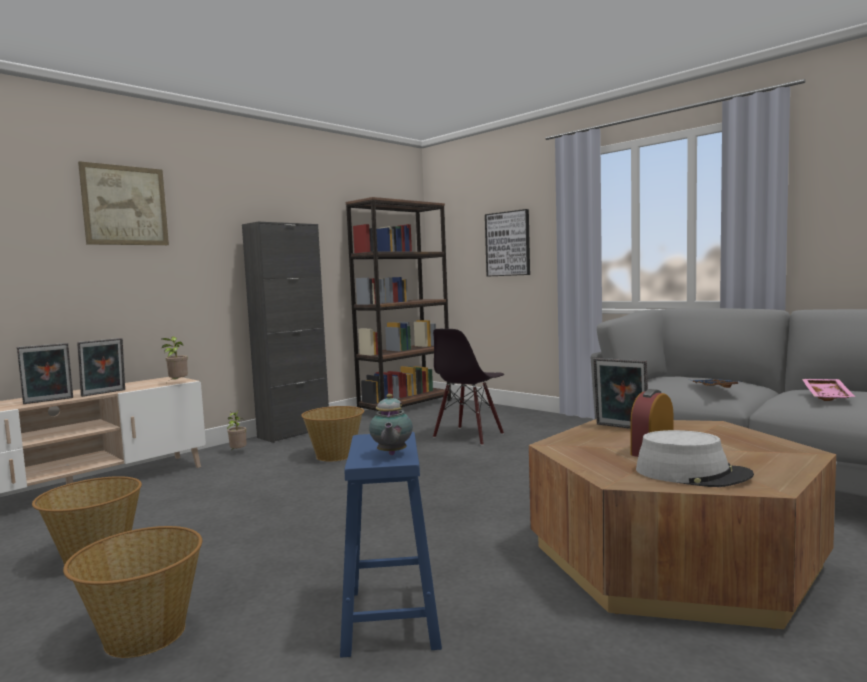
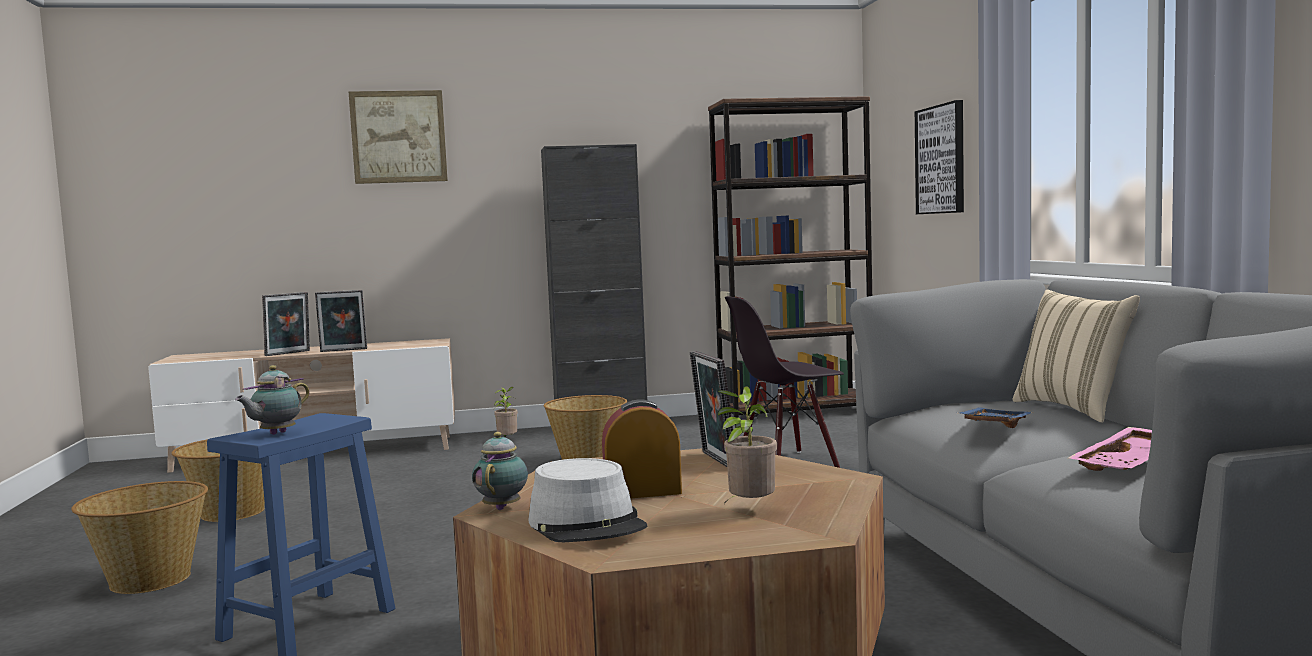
camera: 35 degrees right, 0 degrees up
picture frame [17,343,73,404] -> picture frame turned 45 degrees counterclockwise [262,292,310,356]
potted plant [161,336,188,383] -> potted plant moved to [718,386,777,504]
none -> teapot [472,432,528,510]
none -> beige pillow [1013,289,1140,423]

